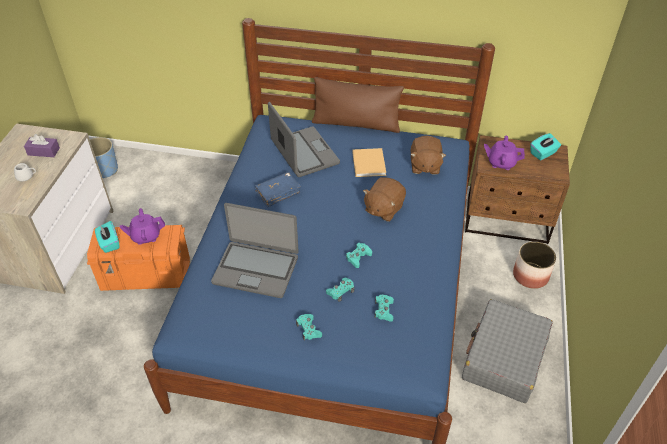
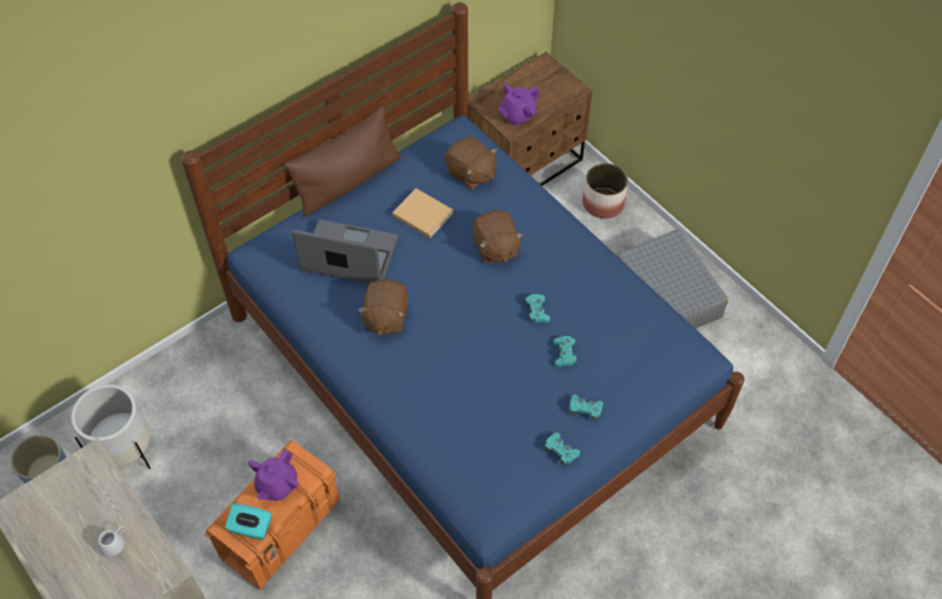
camera: 50 degrees left, 10 degrees up
purple tissue box [24,134,60,157] -> none
laptop [211,203,299,298] -> none
blue book [255,172,301,207] -> brown plush toy [358,279,408,335]
turquoise game controller [375,295,394,322] -> turquoise game controller moved to [545,433,580,466]
turquoise tissue box [530,133,561,160] -> none
none -> white planter [71,384,151,469]

